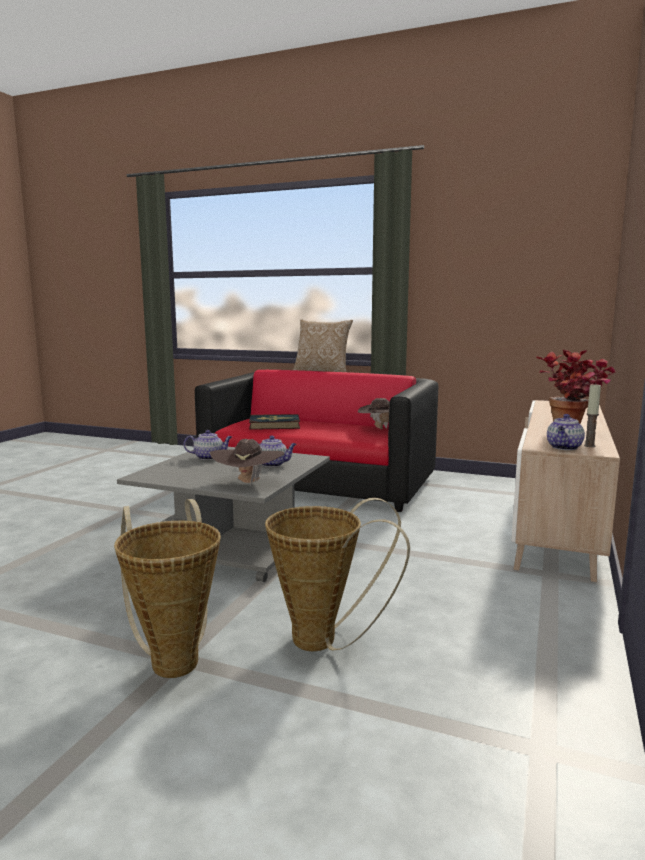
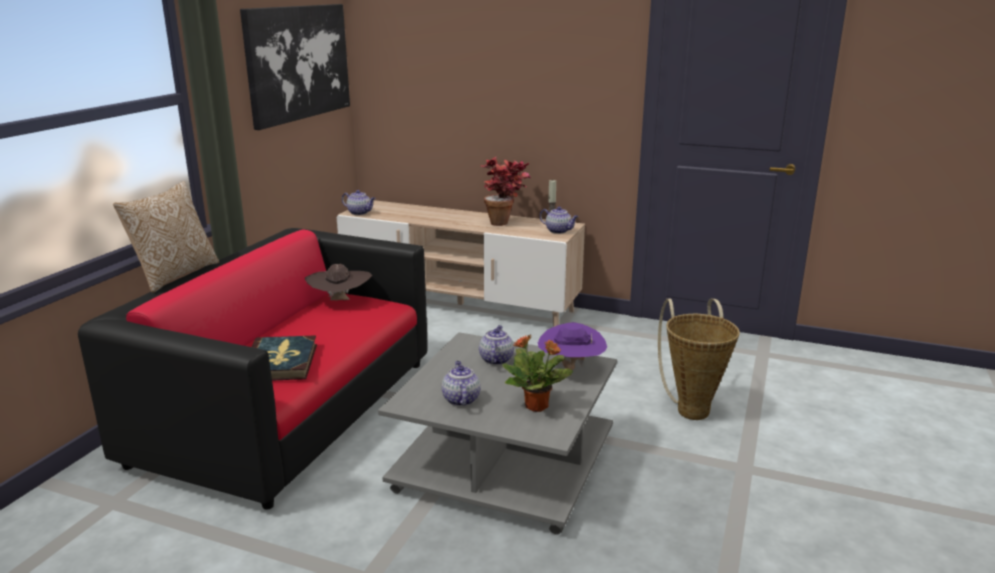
camera: 90 degrees left, 10 degrees up
basket [114,499,221,678] -> none
brown hat [210,439,284,485] -> purple hat [538,322,607,370]
none -> picture [240,4,350,130]
none -> teapot [342,190,376,215]
none -> potted plant [502,335,573,412]

